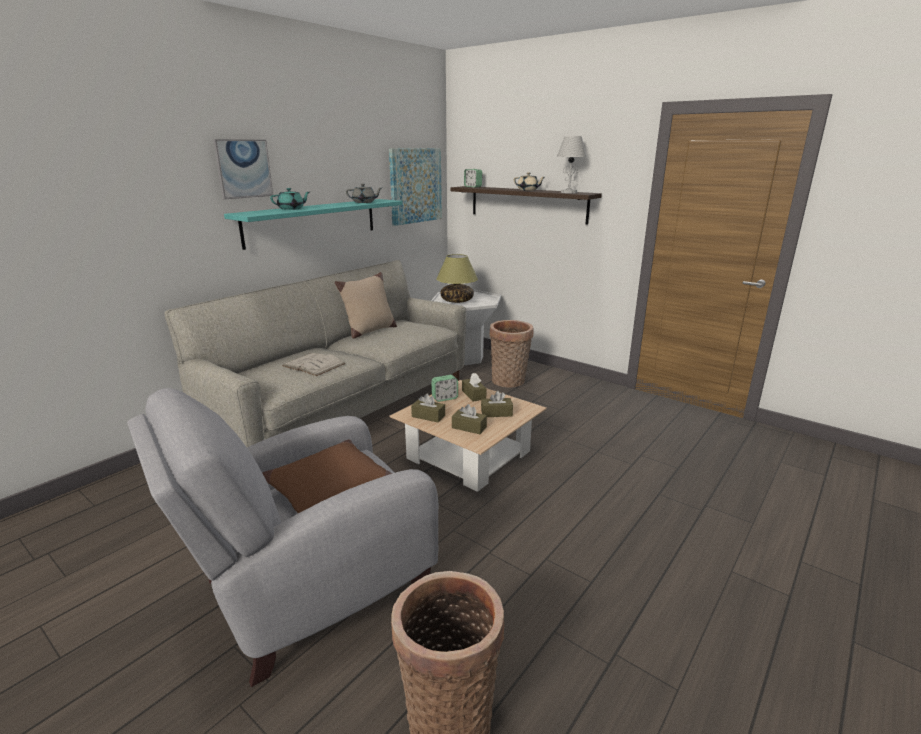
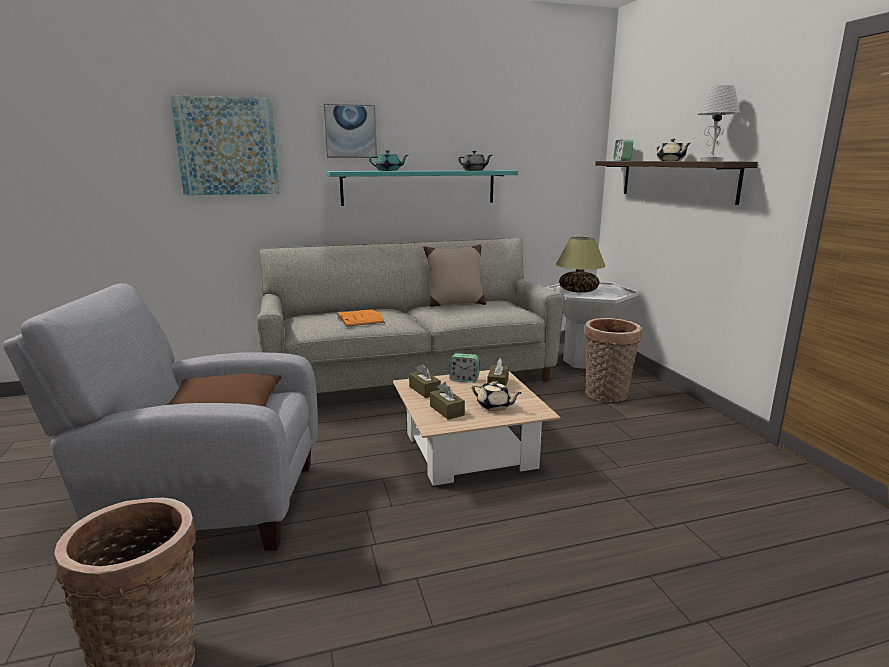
camera: 35 degrees right, 5 degrees down
white book [282,353,345,376] -> orange book [336,309,385,327]
picture [389,148,442,226] -> picture moved to [170,95,280,195]
brown tissue box [481,391,513,417] -> beige teapot [472,381,522,411]

